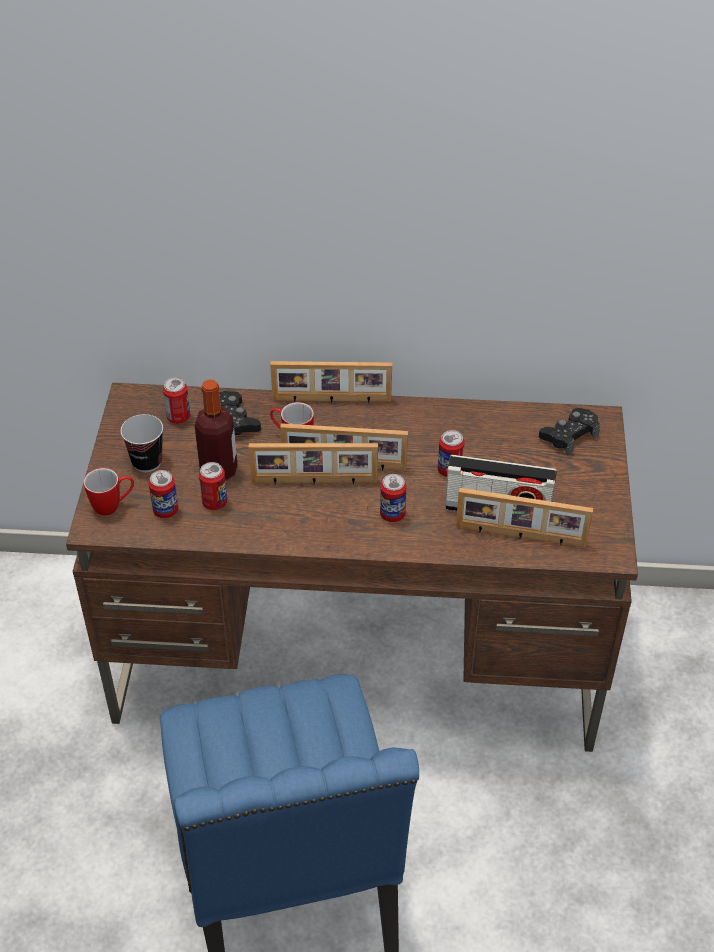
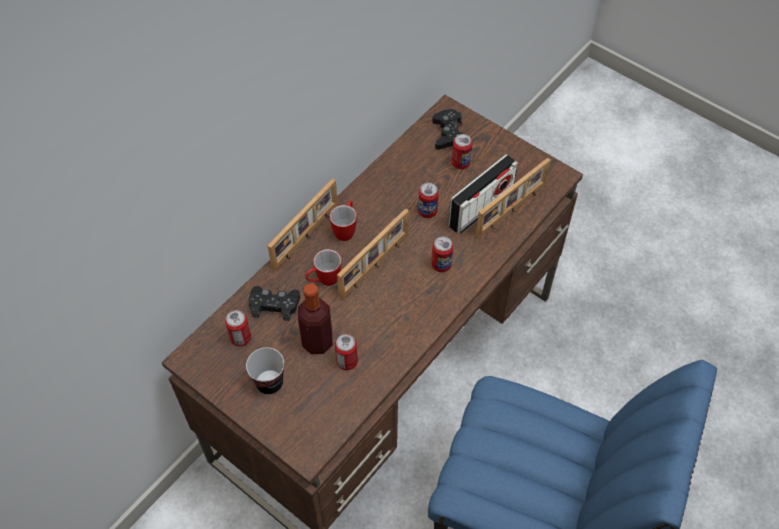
camera: 55 degrees left, 10 degrees up
mug [84,468,134,516] -> mug moved to [330,201,357,241]
can [148,470,178,518] -> can moved to [451,134,472,169]
picture frame [248,443,378,485] -> none

